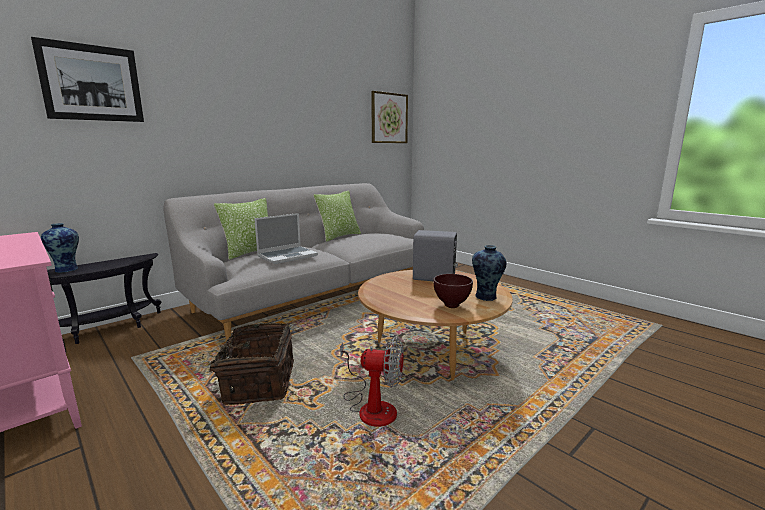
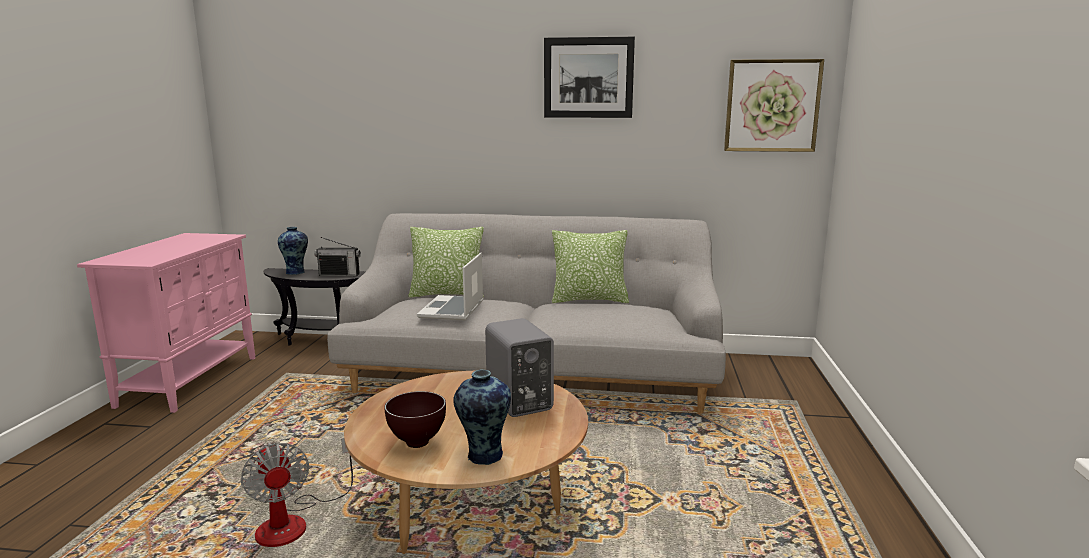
camera: 50 degrees right, 0 degrees up
picture [31,37,144,122] -> picture moved to [544,37,635,118]
basket [195,323,294,405] -> none
laptop [254,213,318,264] -> laptop turned 90 degrees clockwise [417,252,483,320]
none -> radio [314,237,361,276]

